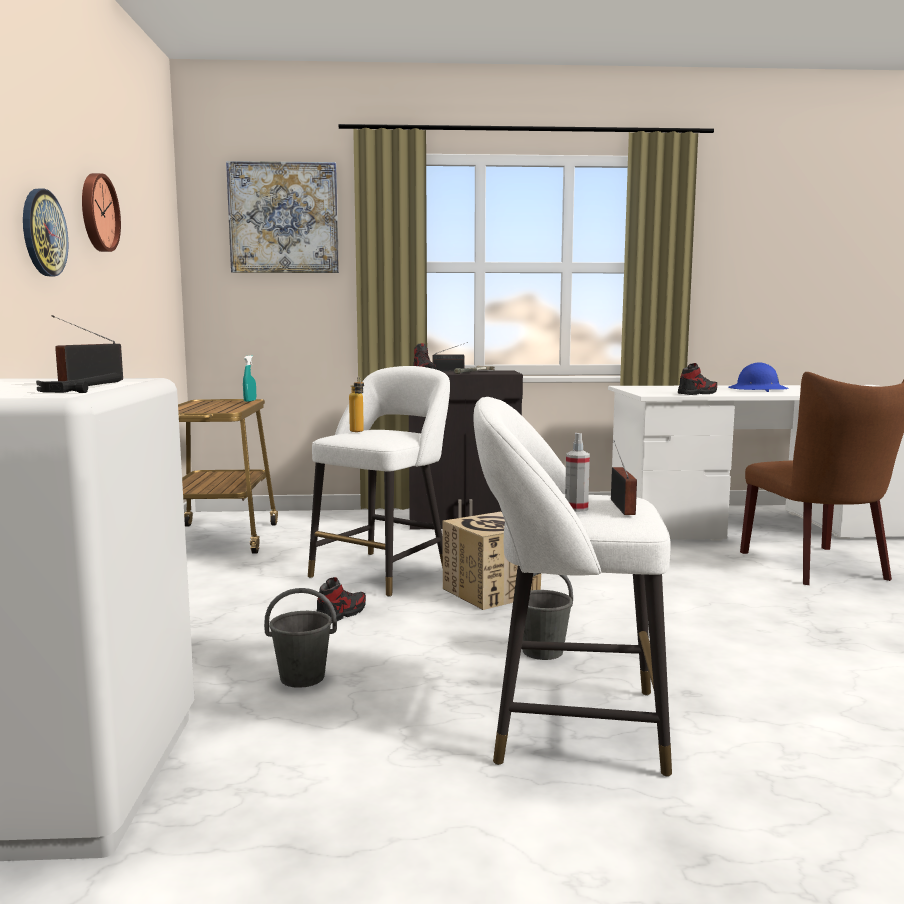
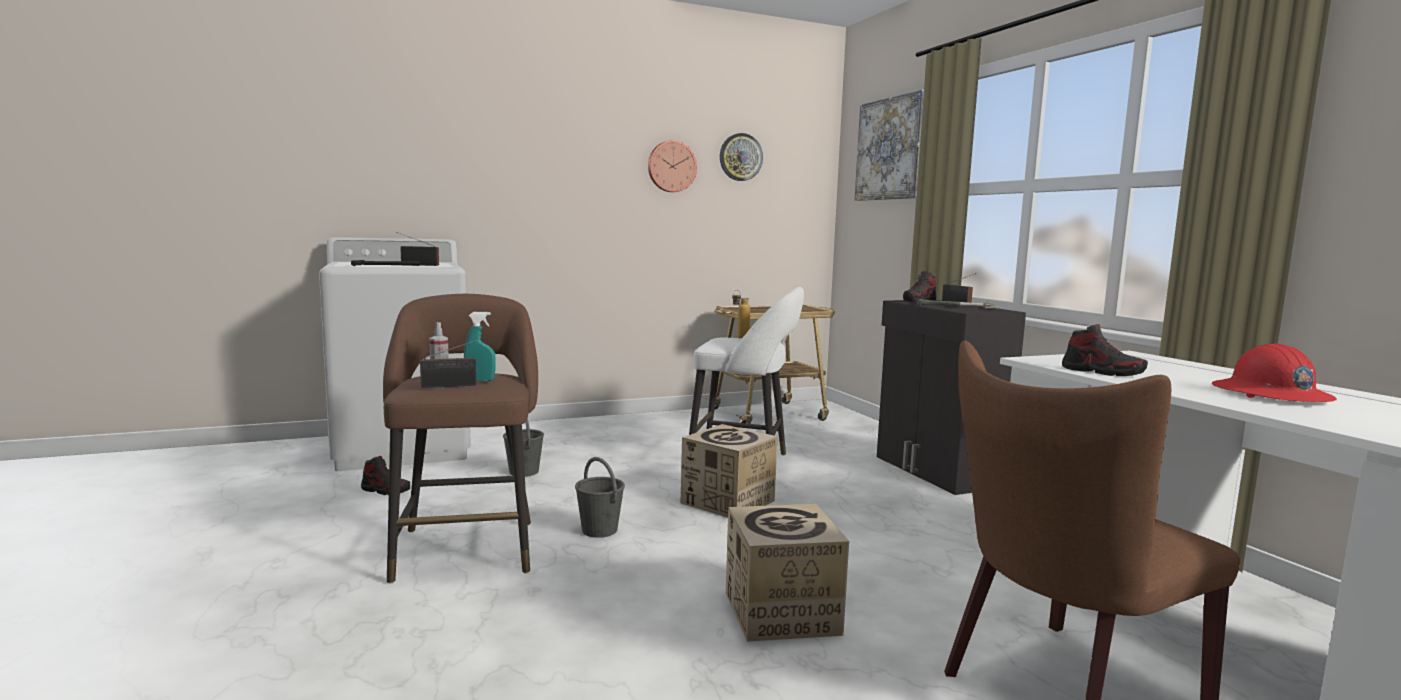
camera: 70 degrees right, 0 degrees up
wall clock [23,189,68,276] -> wall clock moved to [720,133,763,181]
turquoise spray bottle [243,355,256,402] -> turquoise spray bottle moved to [464,312,496,381]
shoe [317,577,366,621] -> shoe moved to [361,456,410,495]
white stool [473,397,672,777] -> brown stool [383,294,538,584]
blue hard hat [728,362,789,392] -> red hard hat [1212,344,1337,402]
none -> cardboard box [726,504,849,642]

